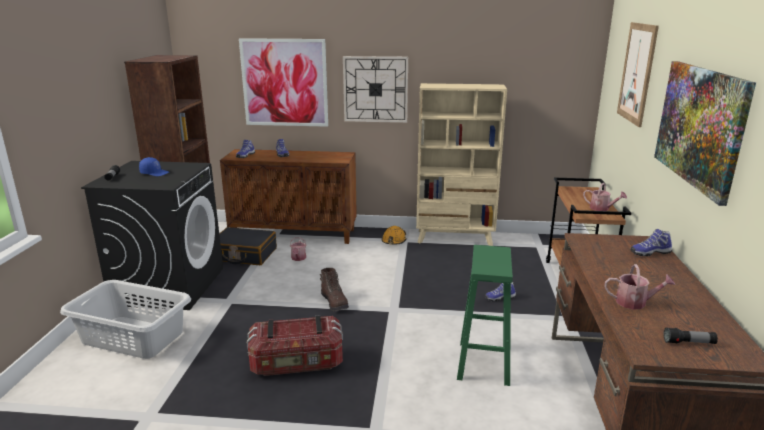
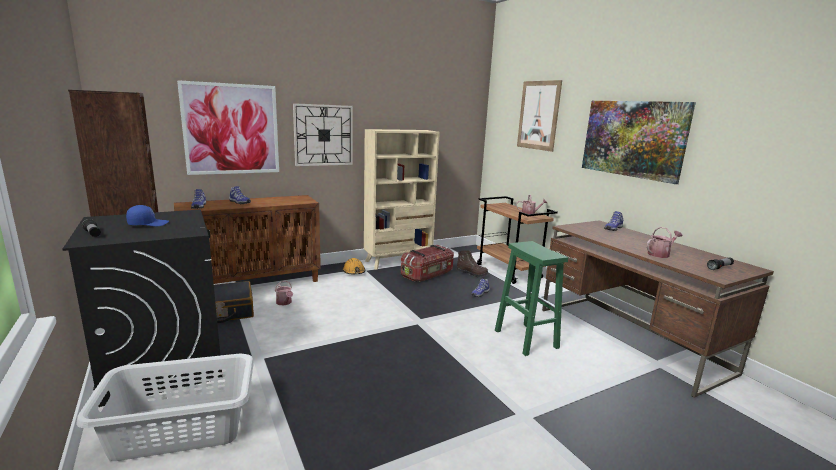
camera: 35 degrees left, 5 degrees down
storage box [247,316,343,376] -> storage box moved to [401,245,454,282]
brown boot [320,268,349,311] -> brown boot moved to [456,250,489,277]

